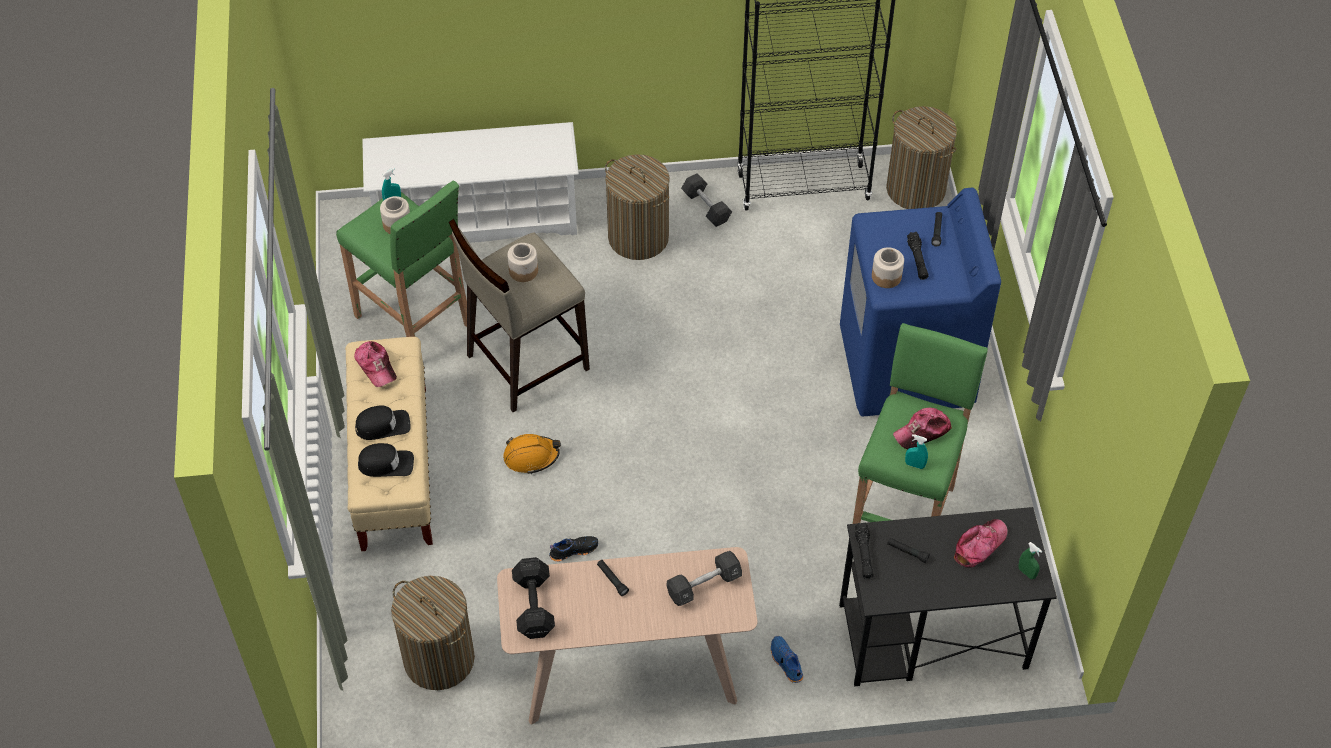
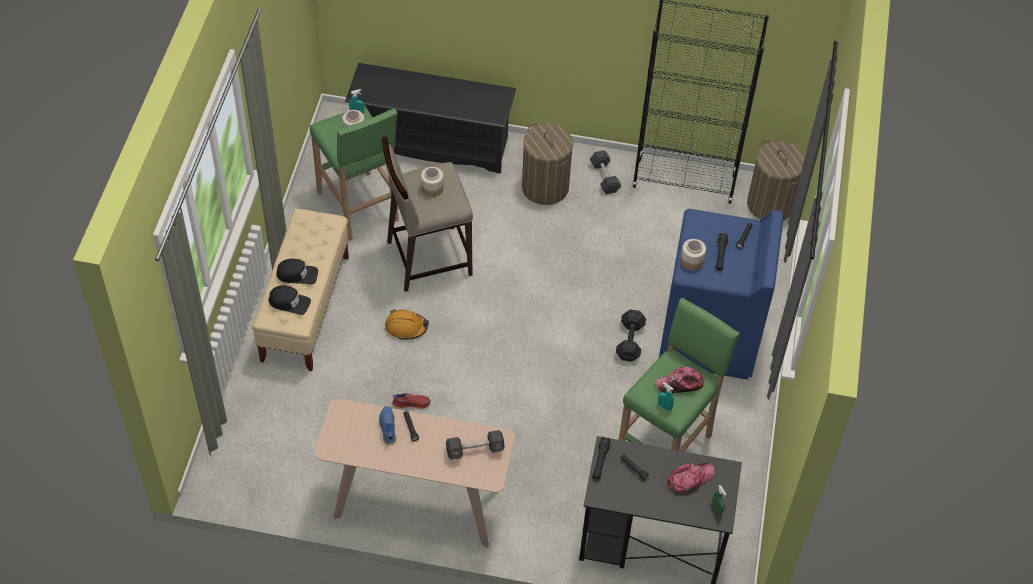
camera: 15 degrees right, 0 degrees up
cap [354,341,397,387] -> none
white shoe rack [362,122,579,243] -> black shoe rack [345,63,516,174]
laundry basket [391,576,475,690] -> none
black dumbbell [512,557,555,639] -> black dumbbell moved to [616,309,646,362]
black shoe [549,536,598,562] -> red shoe [392,393,431,409]
blue shoe [771,636,803,683] -> blue shoe moved to [379,406,396,445]

